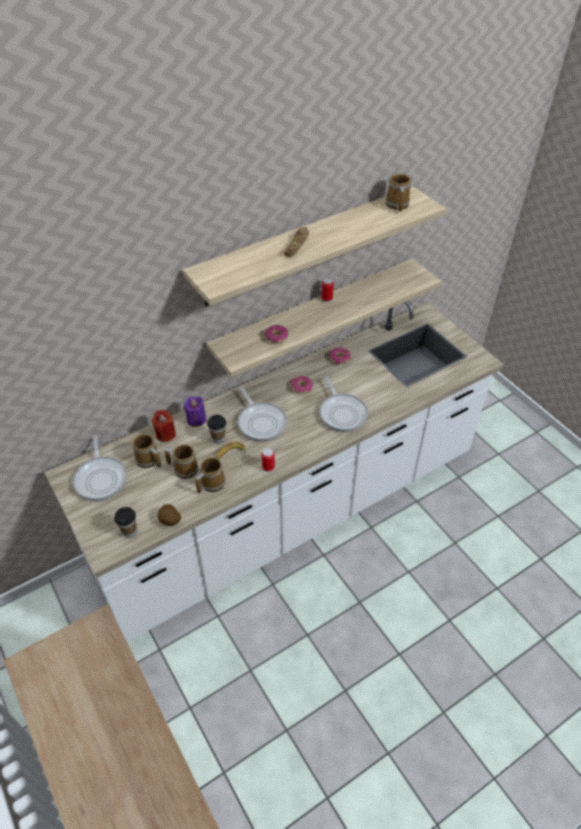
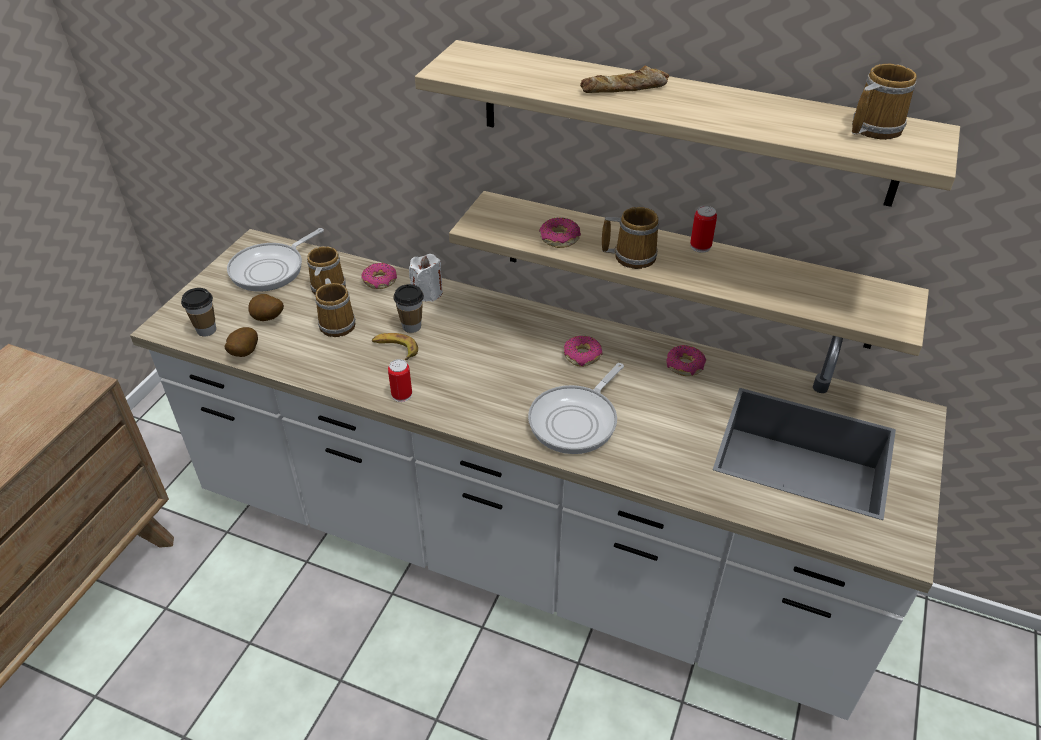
camera: 55 degrees right, 5 degrees down
red candle [152,410,176,442] -> donut [361,263,397,289]
purple candle [184,397,207,427] -> white candle [409,254,443,302]
mug [196,457,226,494] -> mug moved to [602,207,659,269]
frying pan [238,387,287,442] -> none
none -> potato [249,294,284,321]

